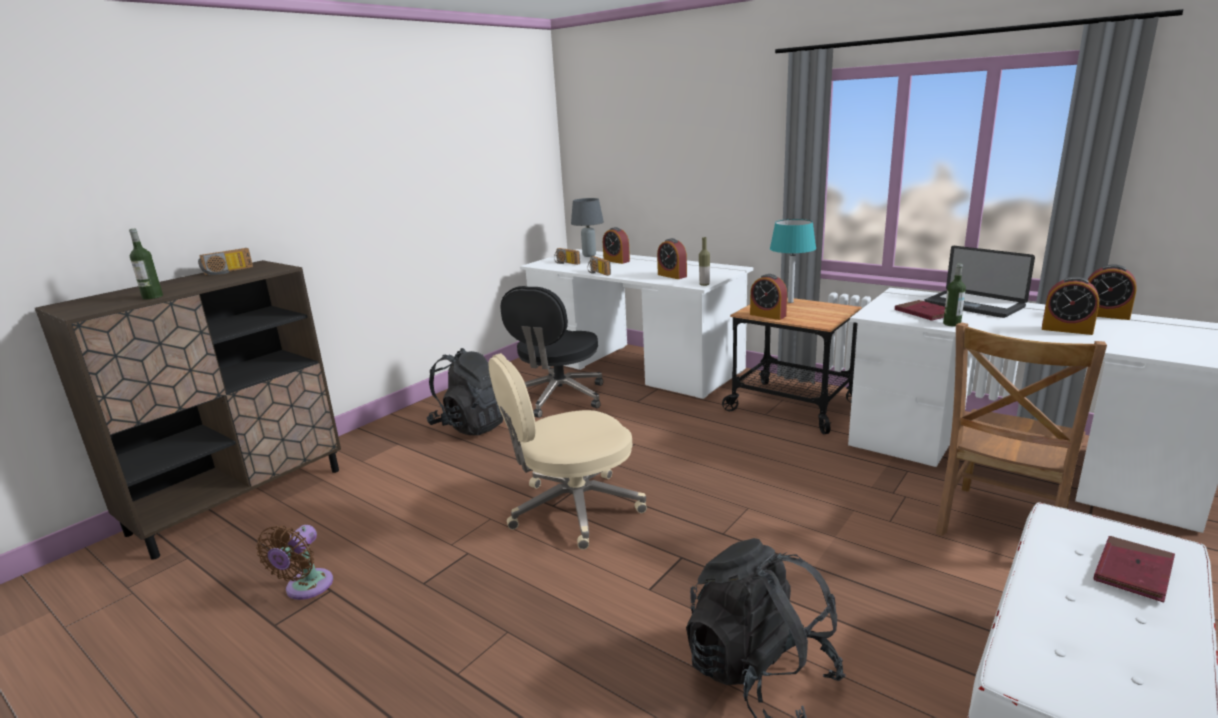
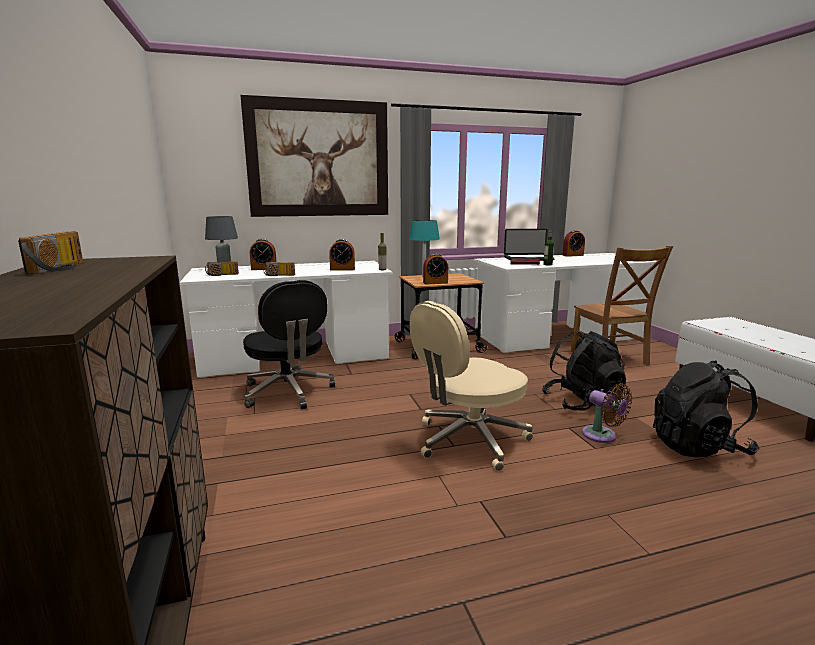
camera: 55 degrees left, 5 degrees down
bottle [129,229,163,300] -> none
brown fan [256,525,333,600] -> brown fan moved to [582,383,632,443]
black backpack [427,348,503,435] -> black backpack moved to [542,331,626,411]
beige office chair [488,353,647,550] -> beige office chair turned 45 degrees clockwise [409,301,533,471]
alarm clock [1042,277,1099,335] -> none
red book [1093,536,1175,603] -> none
none -> picture [240,95,388,217]

